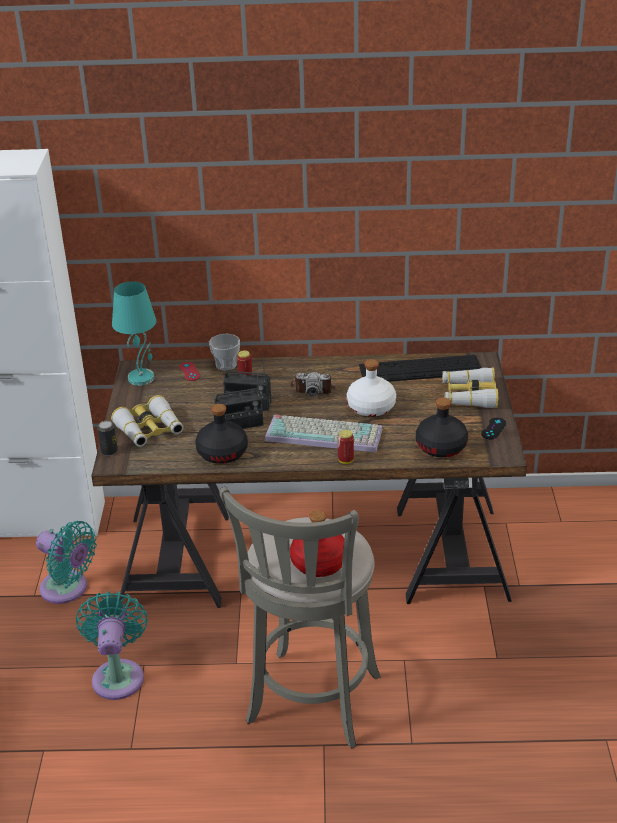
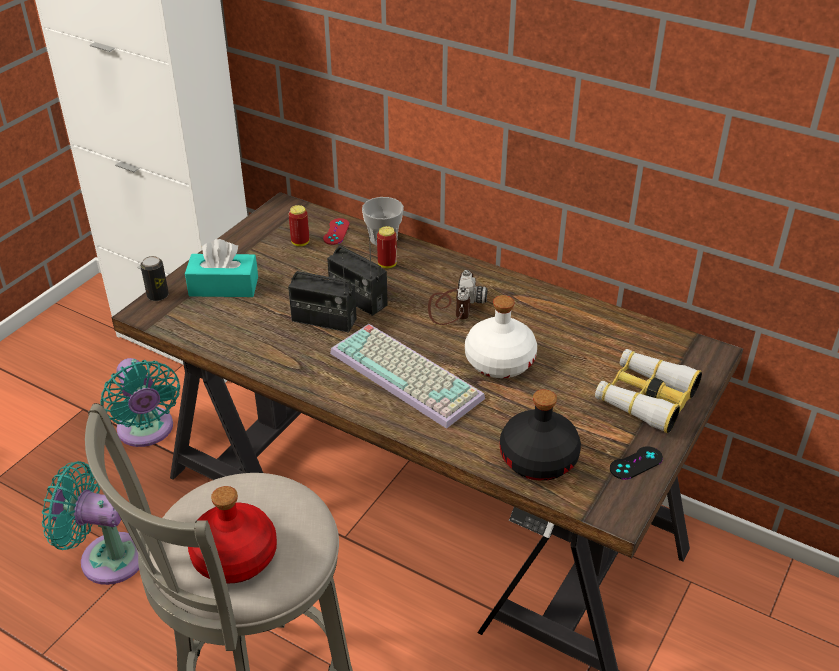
camera: 30 degrees right, 5 degrees up
turquoise fan [76,591,147,700] -> turquoise fan turned 105 degrees counterclockwise [42,461,139,585]
binoculars [111,395,183,447] -> turquoise tissue box [185,239,258,297]
turquoise table lamp [112,281,156,386] -> none
black bottle [195,404,248,464] -> none
camera [291,372,335,397] -> camera turned 120 degrees counterclockwise [428,270,488,325]
can [338,430,354,464] -> can moved to [289,205,309,246]
keyboard [359,355,481,382] -> none

